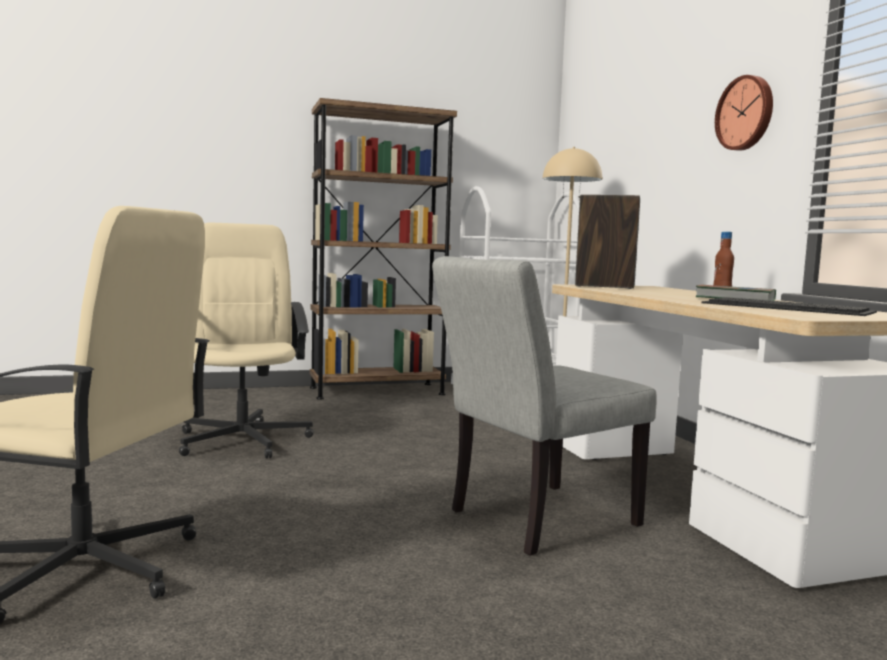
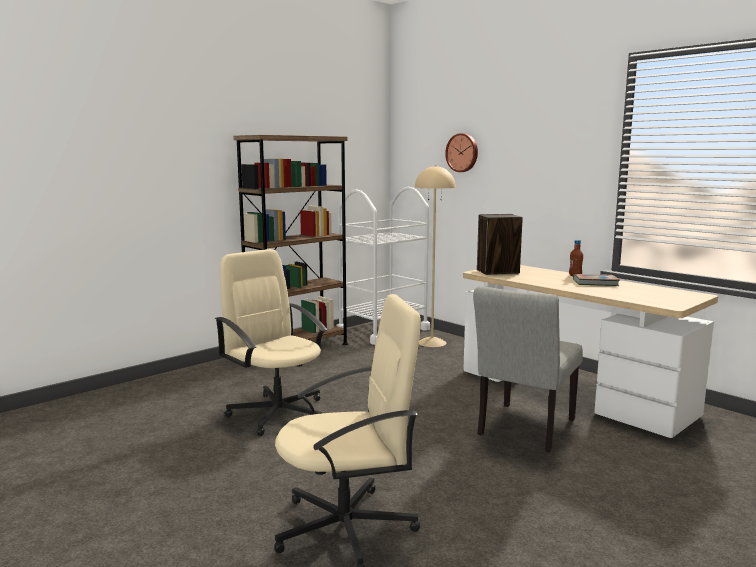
camera: 25 degrees left, 5 degrees up
keyboard [701,297,877,316] -> none
wall clock [715,75,773,151] -> wall clock moved to [445,133,478,172]

